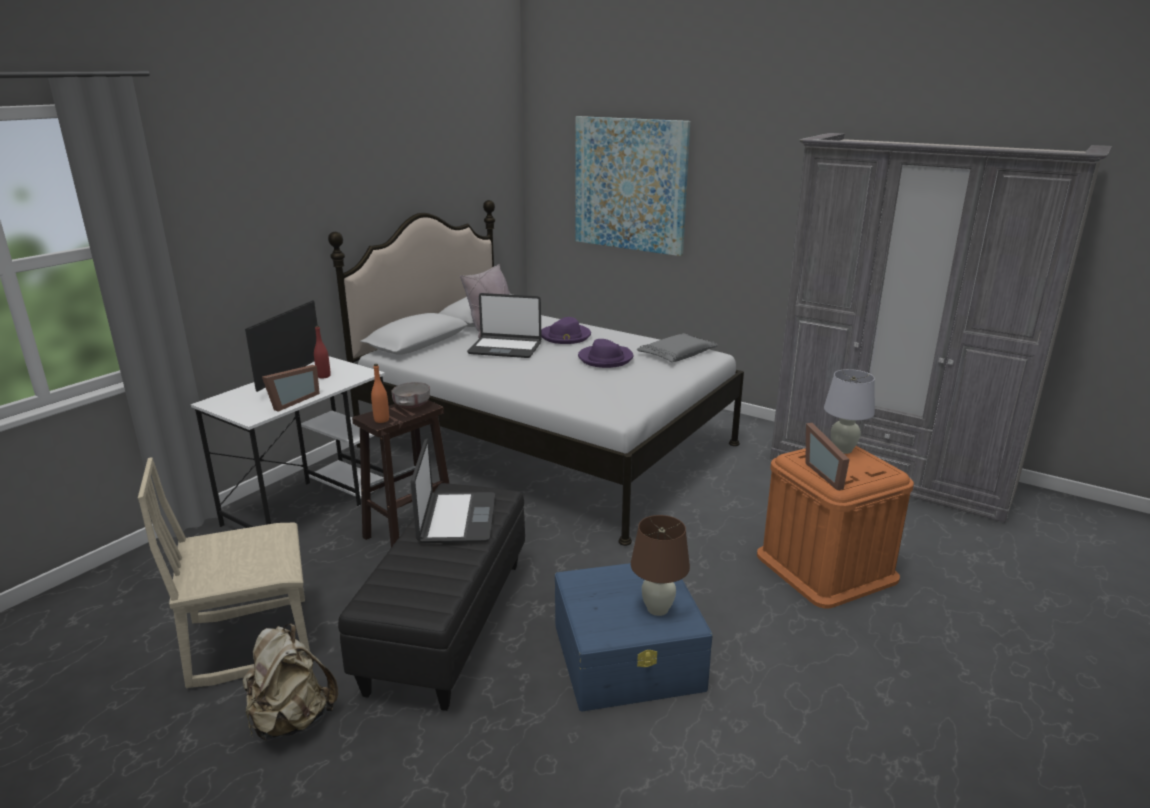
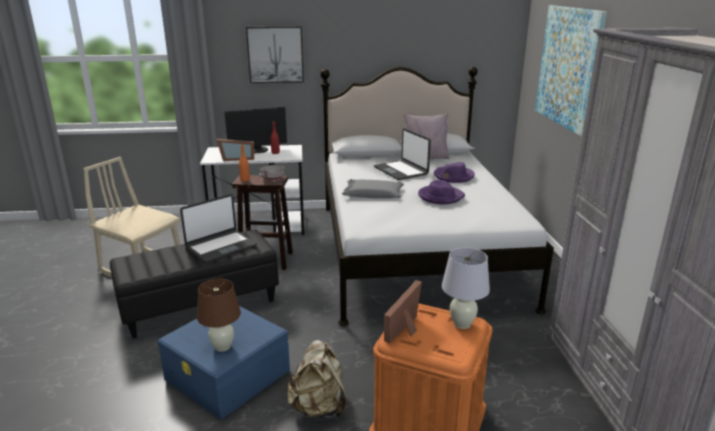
camera: 50 degrees right, 0 degrees up
beige backpack [243,624,338,741] -> beige backpack moved to [287,340,346,418]
grey pillow [637,333,718,362] -> grey pillow moved to [342,179,404,198]
none -> picture [246,26,304,83]

